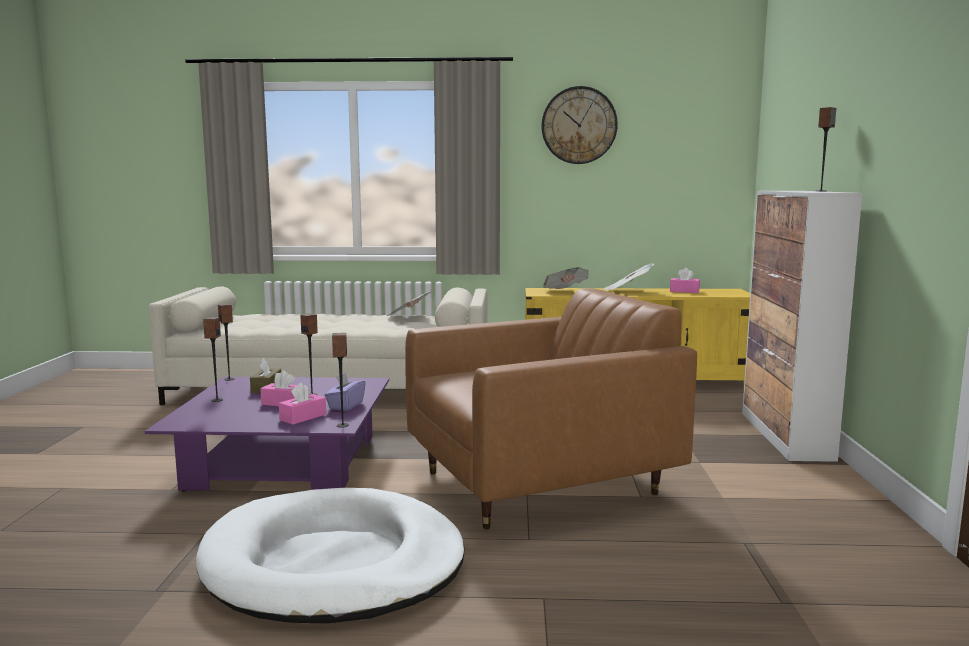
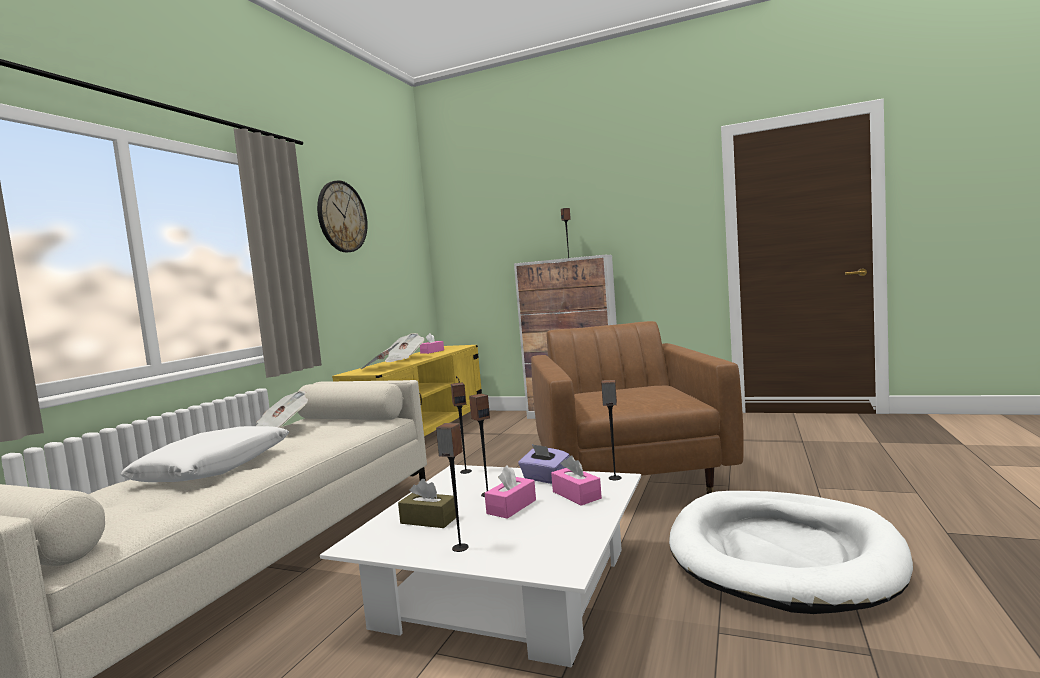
camera: 70 degrees left, 5 degrees down
purple coffee table [145,377,389,491] -> white coffee table [320,465,641,667]
speaker [218,304,235,381] -> speaker moved to [451,382,472,474]
none -> white pillow [121,426,289,482]

